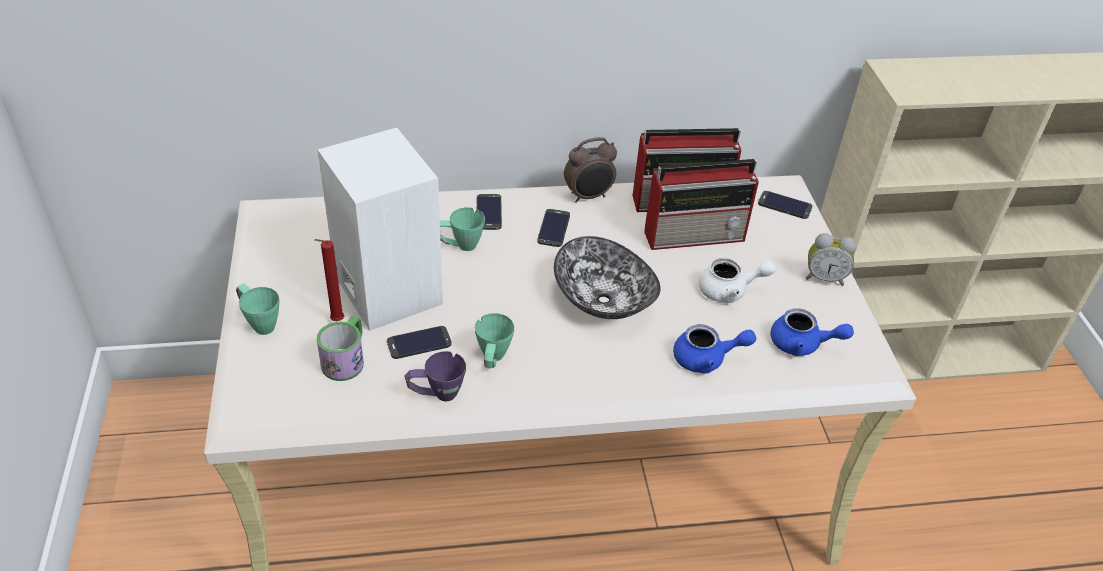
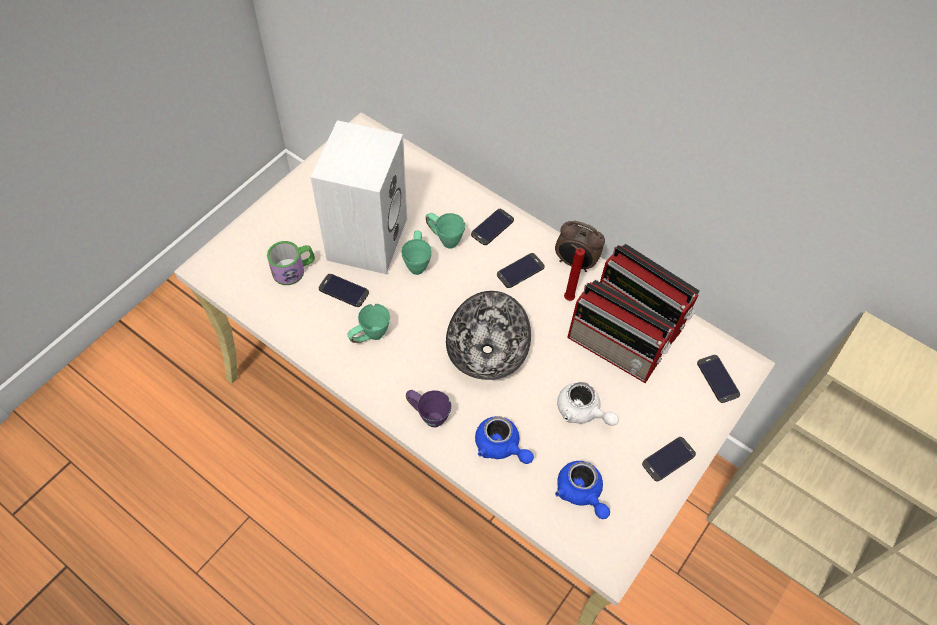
camera: 45 degrees right, 15 degrees up
green mug [236,284,279,335] -> green mug moved to [401,230,432,275]
red candle [315,239,344,321] -> red candle moved to [564,244,585,301]
purple mug [404,351,466,401] -> purple mug moved to [406,390,451,427]
alarm clock [806,233,857,286] -> phone [642,437,696,481]

